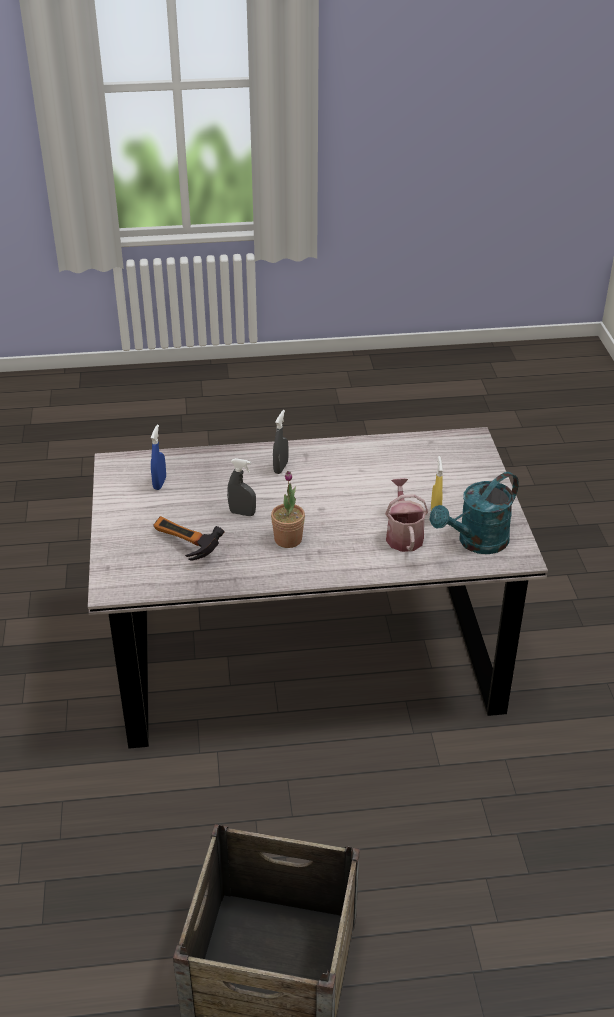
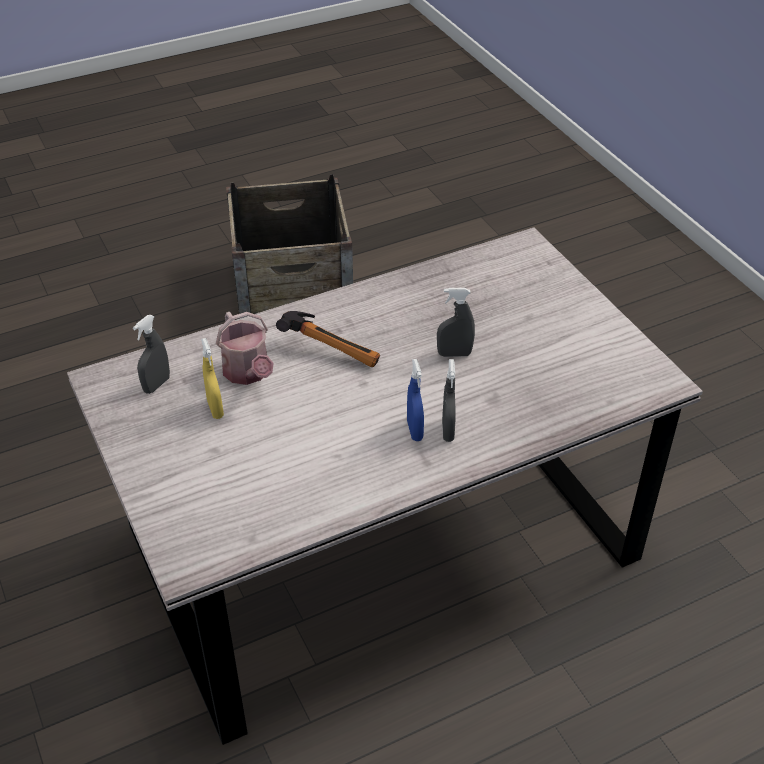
camera: 160 degrees right, 5 degrees up
blue spray bottle [151,425,166,490] -> blue spray bottle moved to [407,359,424,441]
hammer [154,516,224,560] -> hammer moved to [276,311,380,367]
potted plant [271,471,305,548] -> none
turquoise watering can [430,472,519,554] -> grey spray bottle [133,315,170,394]

